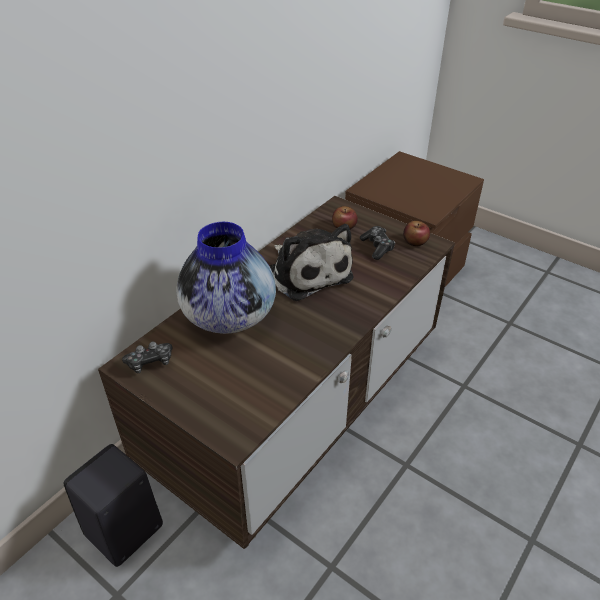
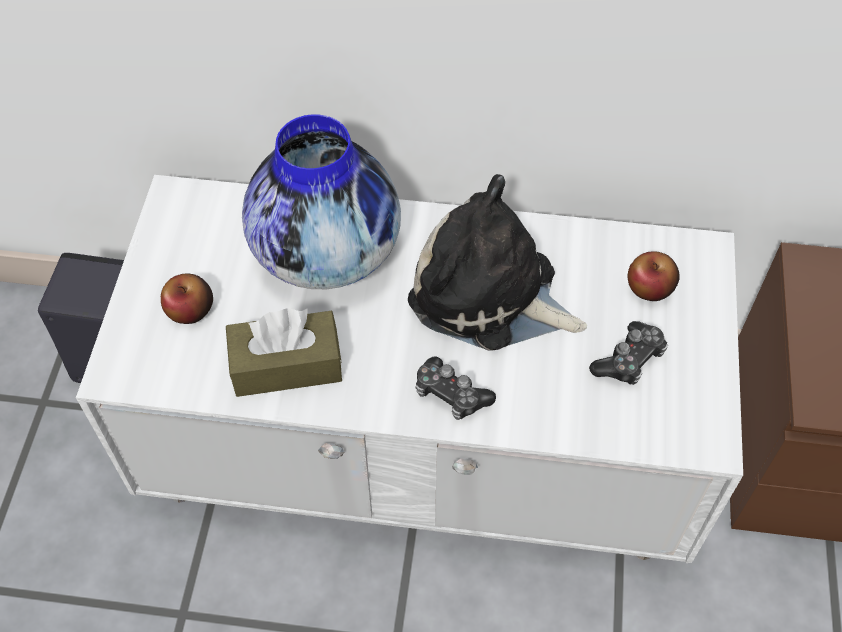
camera: 60 degrees right, 15 degrees up
brown tv stand [98,196,455,549] -> white tv stand [76,175,743,563]
game controller [122,341,173,373] -> game controller moved to [416,356,496,420]
plush toy [269,224,354,301] -> plush toy turned 90 degrees clockwise [408,174,587,350]
apple [403,221,430,246] -> apple moved to [161,273,213,324]
none -> brown tissue box [226,308,342,397]

